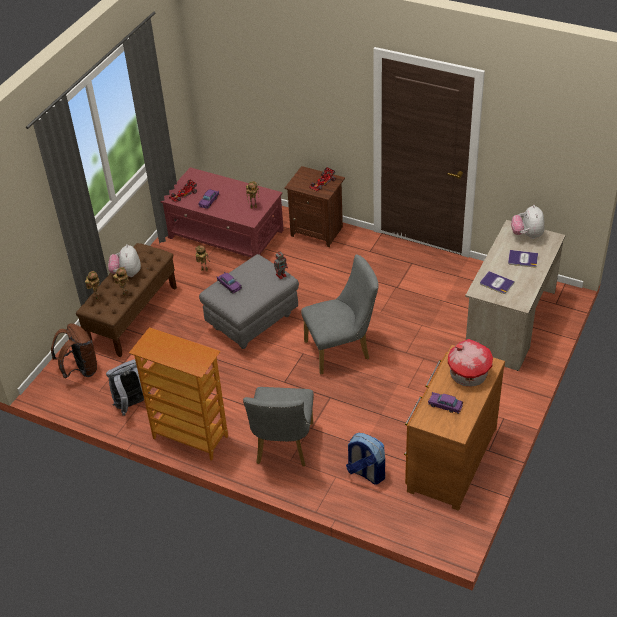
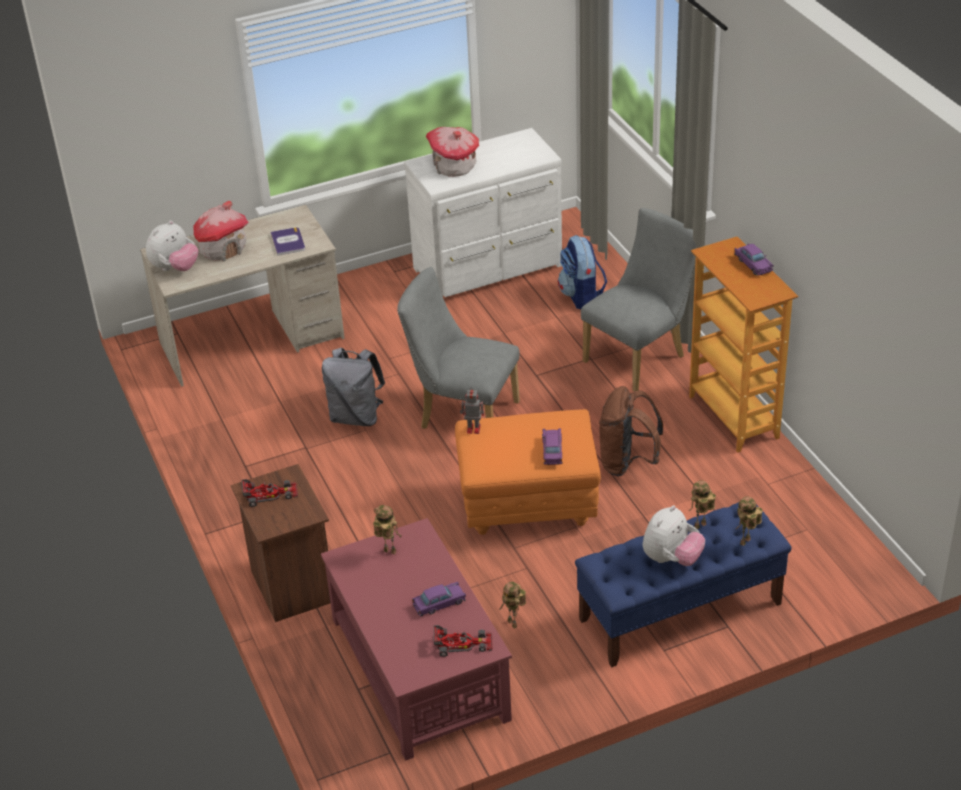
camera: 140 degrees left, 5 degrees down
brown backpack [51,323,98,378] -> brown backpack moved to [599,386,663,476]
brown bench [76,243,177,357] -> blue bench [575,502,791,667]
grey backpack [106,359,150,416] -> grey backpack moved to [322,348,385,426]
grey ottoman [199,254,299,349] -> orange ottoman [455,409,601,535]
brown dresser [404,345,505,511] -> white dresser [404,128,562,297]
purple toy car [428,392,463,414] -> purple toy car moved to [734,243,774,276]
book [508,250,538,267] -> toy house [194,201,248,262]

